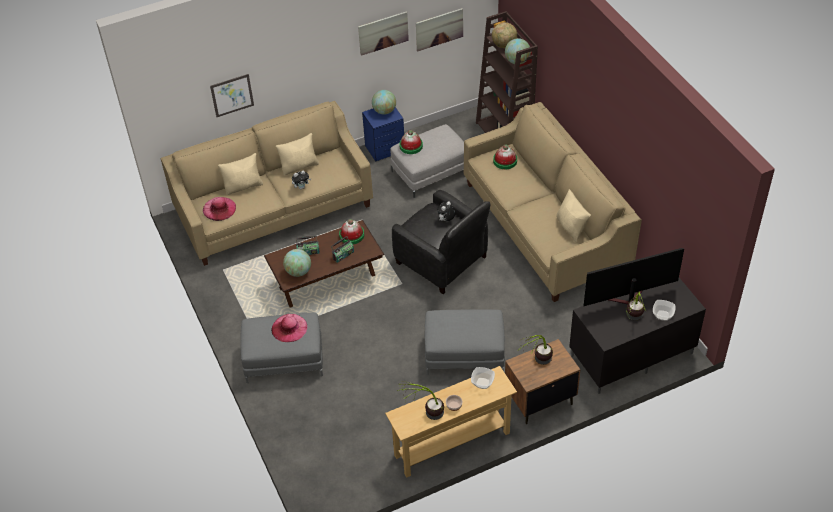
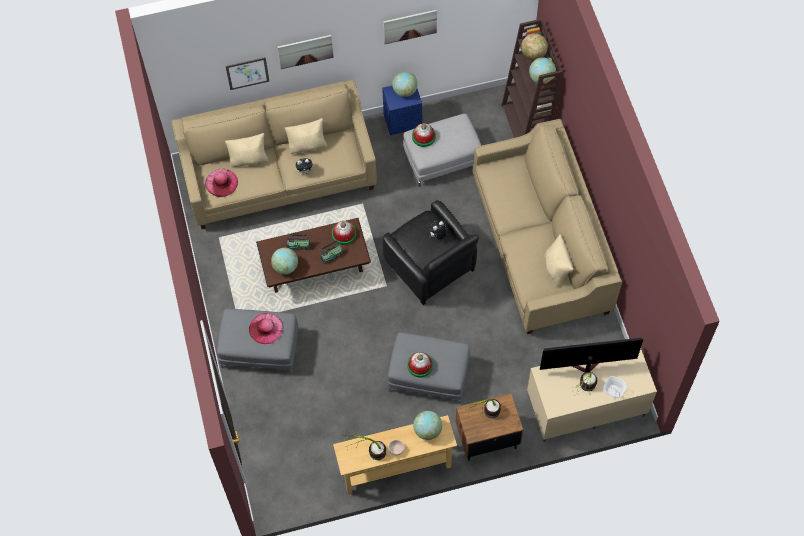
camera: 10 degrees right, 15 degrees up
picture [416,8,463,51] -> picture moved to [277,35,334,69]
bowl [471,367,495,389] -> globe [413,411,442,440]
hat [493,145,517,169] -> hat moved to [407,352,433,377]
black tv stand [569,278,706,394] -> beige tv stand [527,349,657,442]

